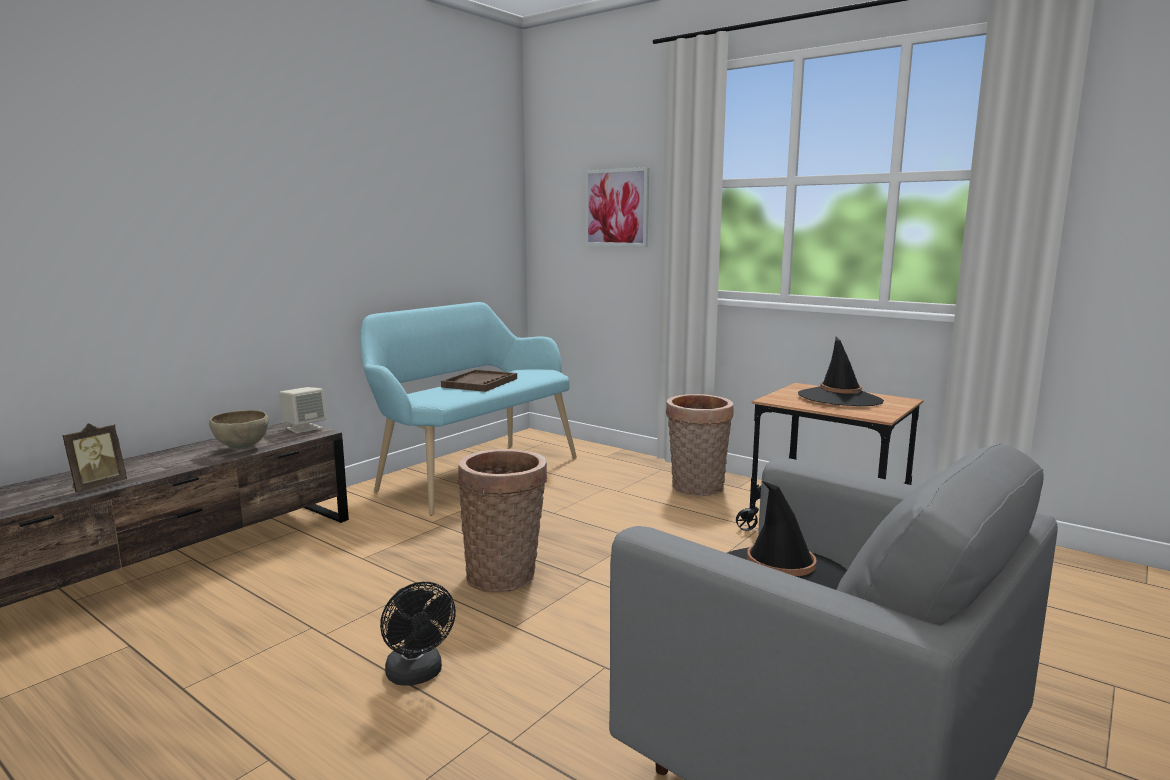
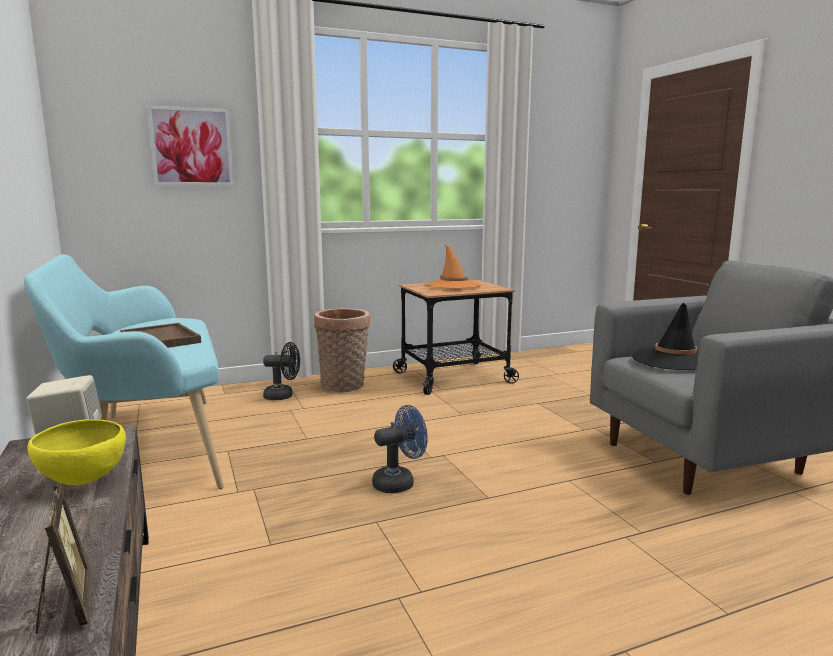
camera: 60 degrees left, 0 degrees up
brown bowl [209,410,269,449] -> yellow bowl [27,419,126,485]
black fan [380,582,456,686] -> black fan moved to [263,342,300,400]
basket [457,449,547,593] -> blue fan [372,405,428,493]
black hat [798,336,884,406] -> orange hat [425,244,482,289]

